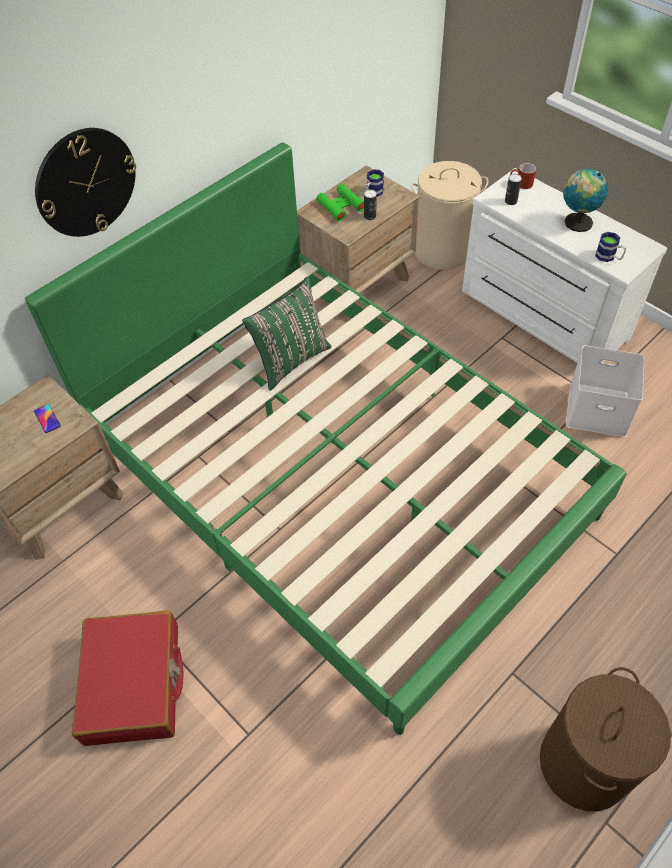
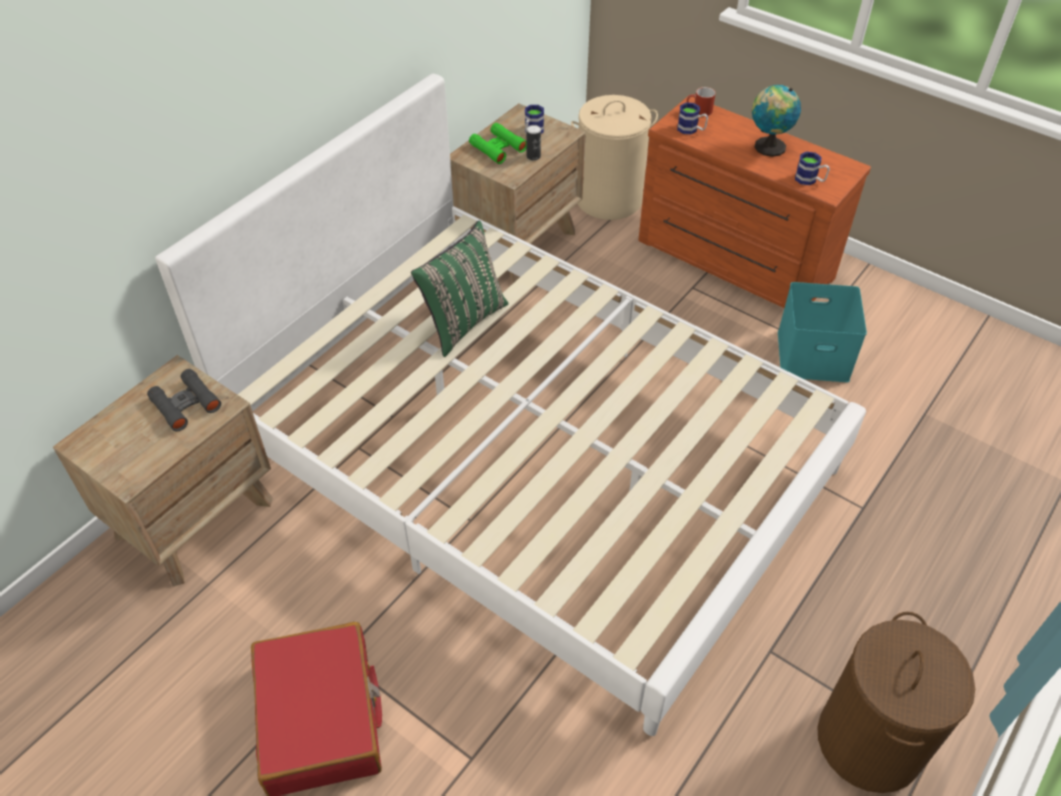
camera: 10 degrees left, 5 degrees down
green bed [25,142,626,735] -> white bed [155,74,866,736]
phone [34,404,61,433] -> black binoculars [147,369,221,431]
wall clock [35,128,136,237] -> none
white dresser [462,168,668,363] -> brown dresser [638,96,871,308]
can [505,174,522,205] -> mug [677,103,708,134]
white storage box [566,345,644,437] -> turquoise storage box [778,282,867,382]

